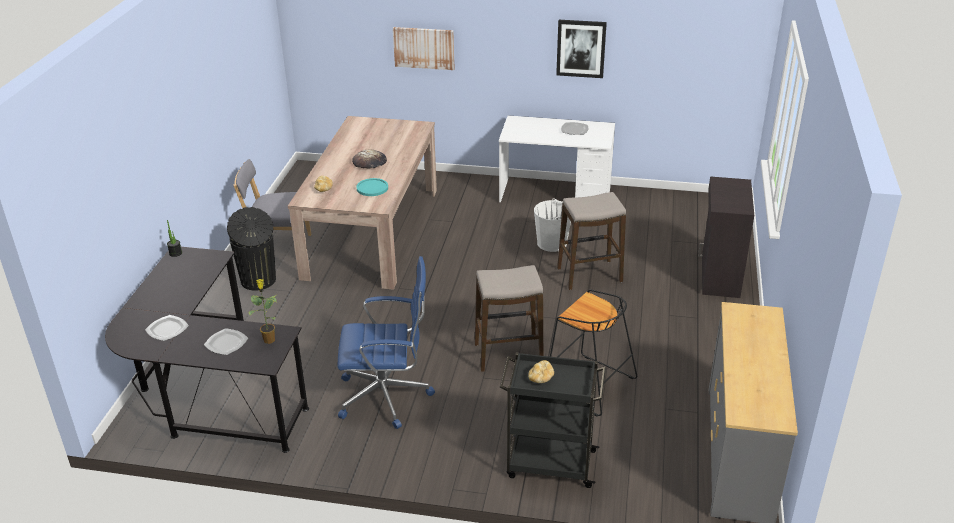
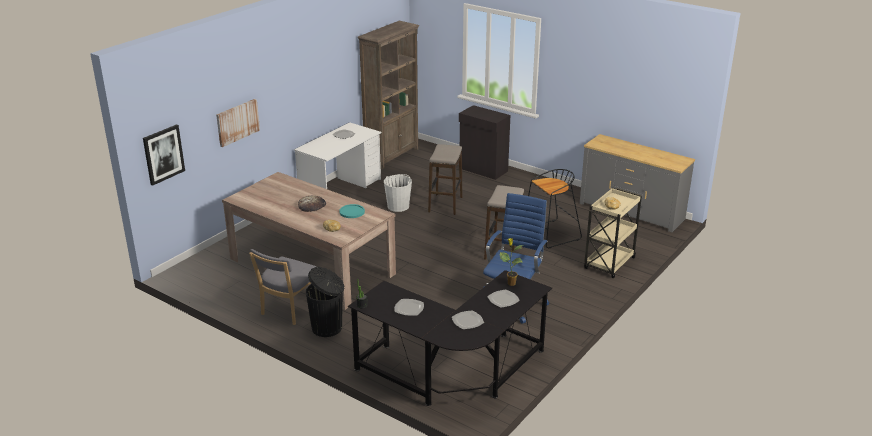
camera: 65 degrees left, 5 degrees down
black cart [500,352,606,488] -> beige cart [584,188,642,279]
picture [556,20,607,78] -> picture moved to [143,124,185,186]
none -> brown bookcase [358,21,419,170]
none -> plate [395,299,424,316]

